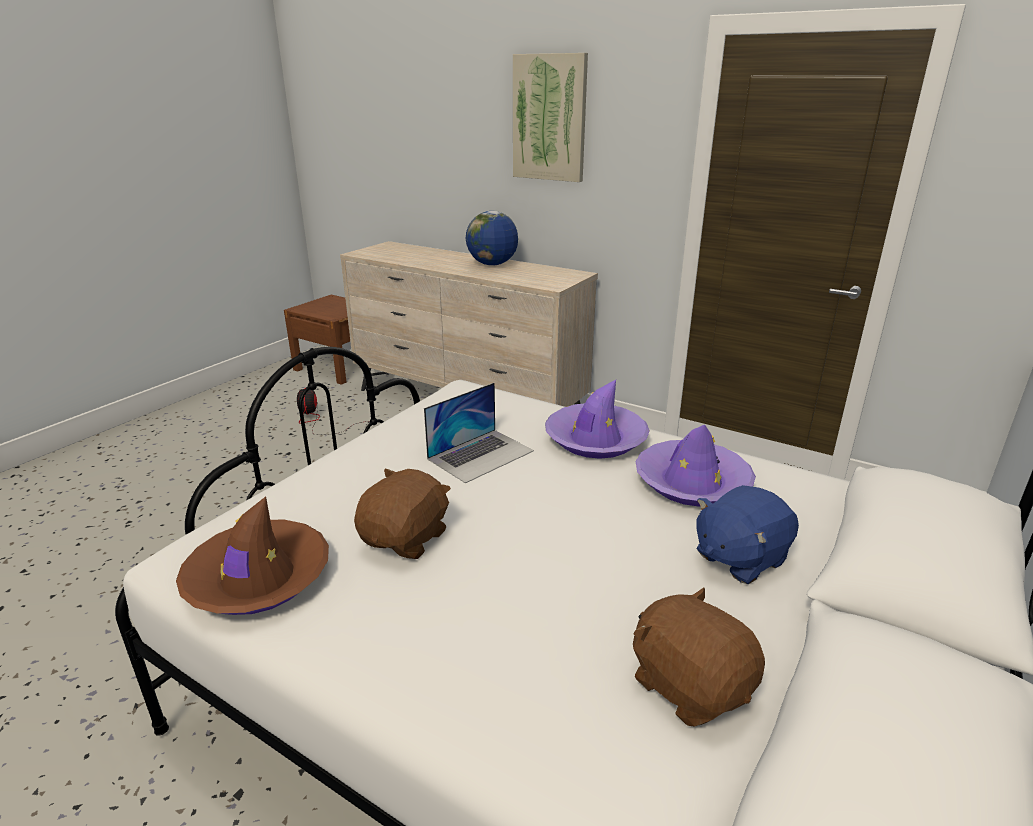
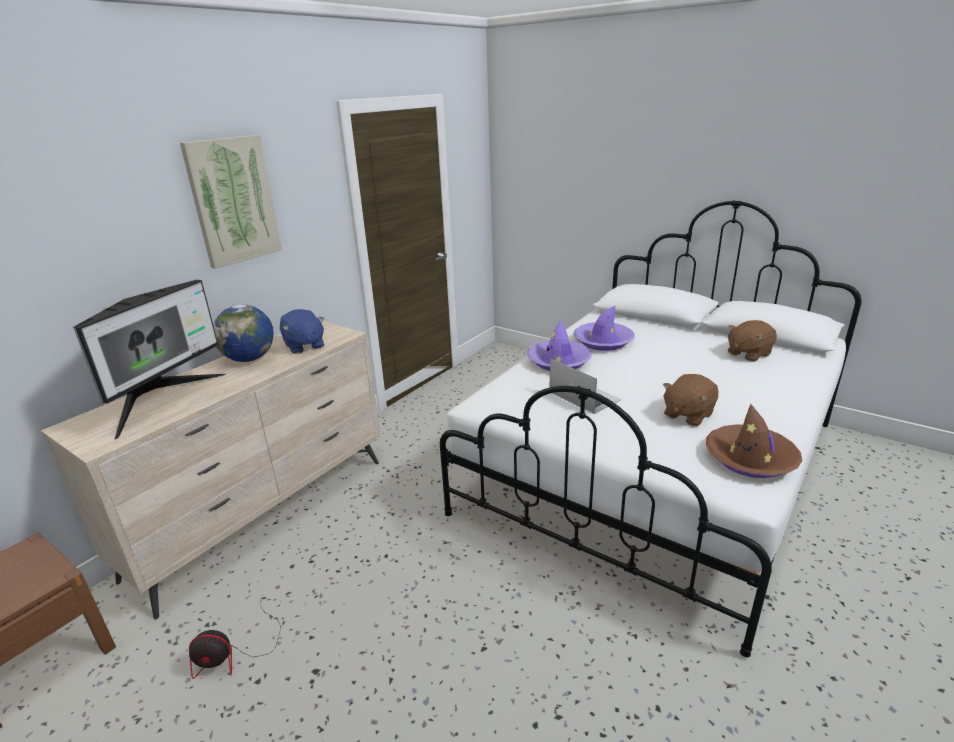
camera: 85 degrees left, 0 degrees up
brown plush toy [354,468,451,559] -> brown plush toy turned 75 degrees counterclockwise [663,374,718,426]
blue plush toy [696,485,799,584] -> blue plush toy moved to [280,309,324,354]
none -> monitor [73,280,226,439]

